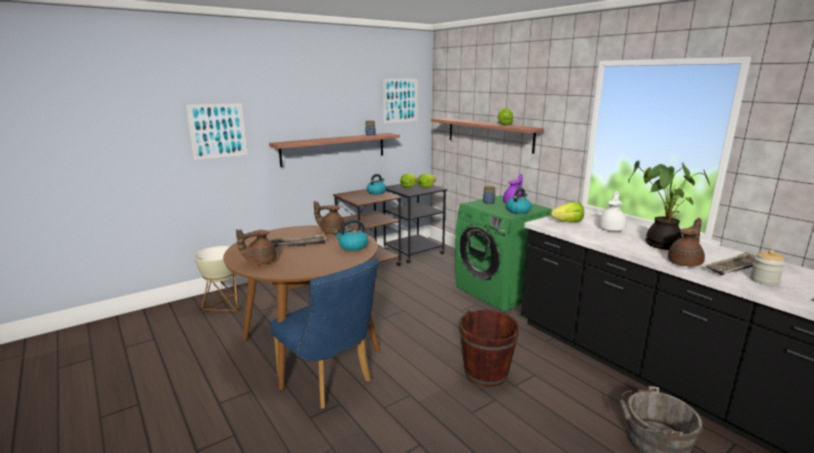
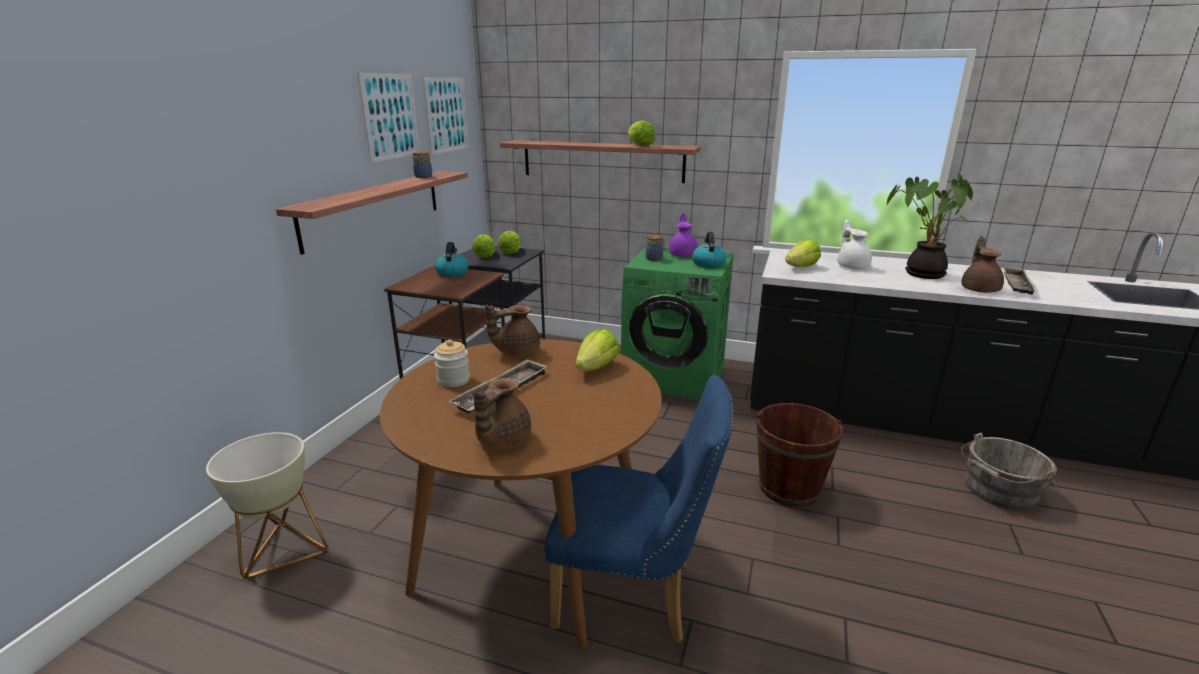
camera: 35 degrees left, 5 degrees up
picture [186,103,247,160] -> picture moved to [357,73,419,163]
kettle [334,220,368,251] -> lettuce [576,329,620,371]
jar [750,250,785,285] -> jar moved to [434,340,470,387]

